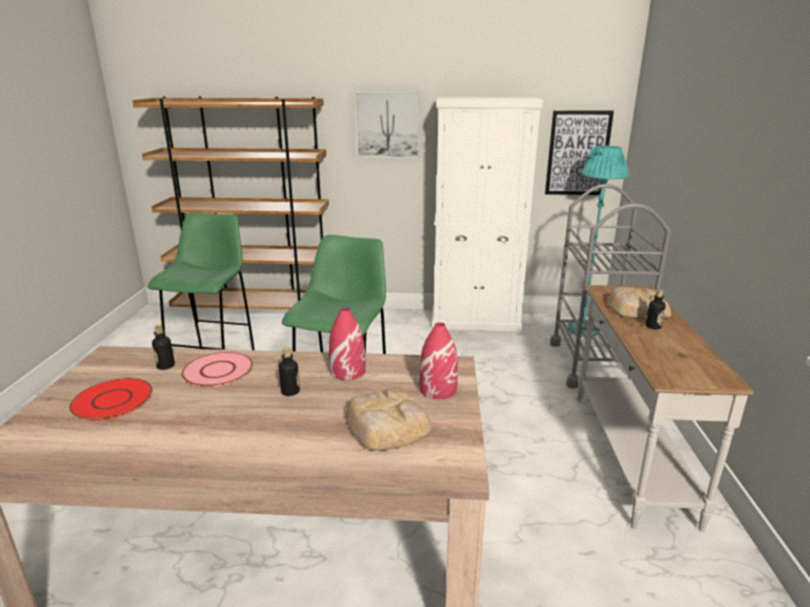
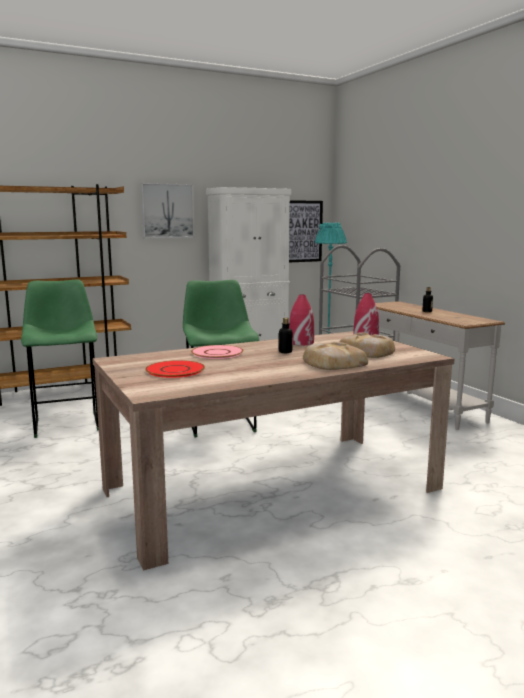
camera: 30 degrees left, 10 degrees down
bottle [152,325,175,370] -> none
bread [608,287,671,319] -> bread moved to [303,342,368,370]

